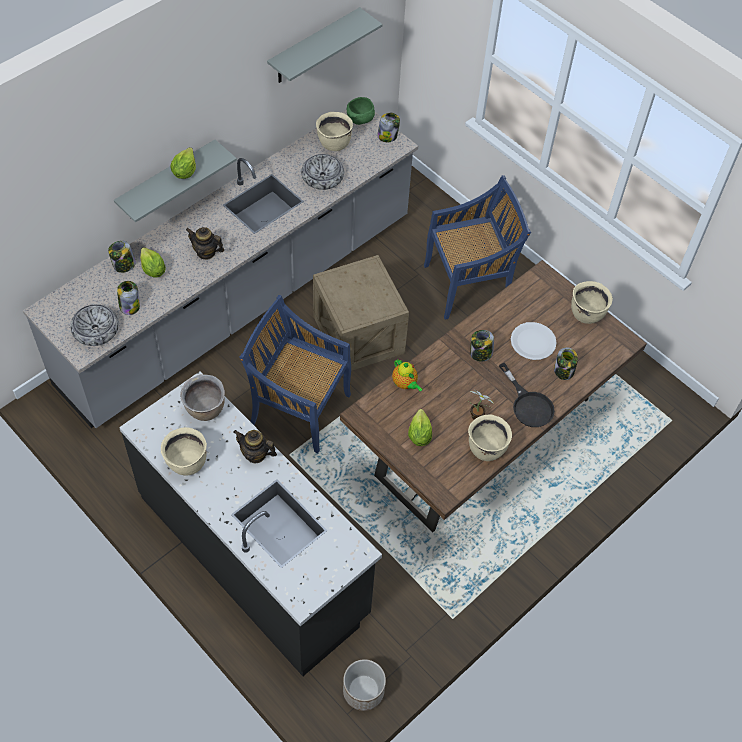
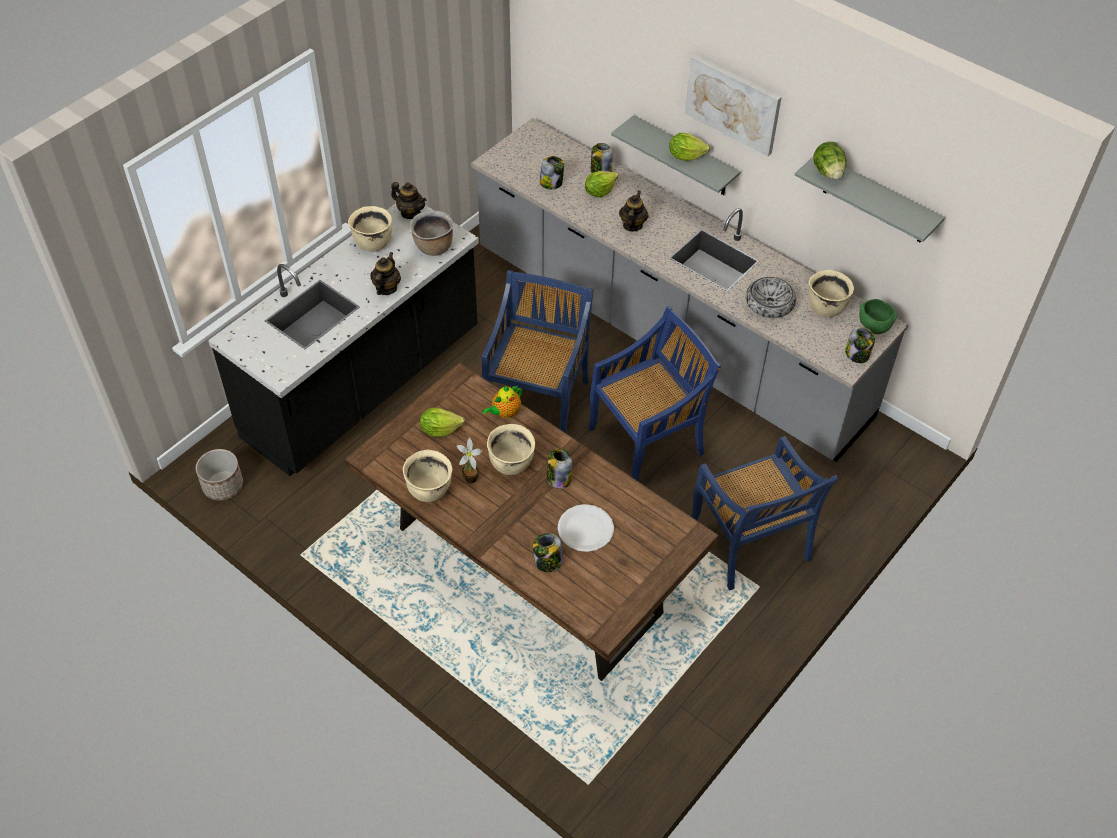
camera: 85 degrees right, 5 degrees down
bowl [70,304,119,346] -> none
crate [313,255,409,371] -> blue chair [588,306,721,481]
black frying pan [499,363,555,427] -> none
beige cooking pot [571,281,613,324] -> beige cooking pot moved to [487,424,535,475]
none -> teapot [391,182,426,219]
none -> picture [685,54,782,156]
none -> lettuce [813,142,847,180]

